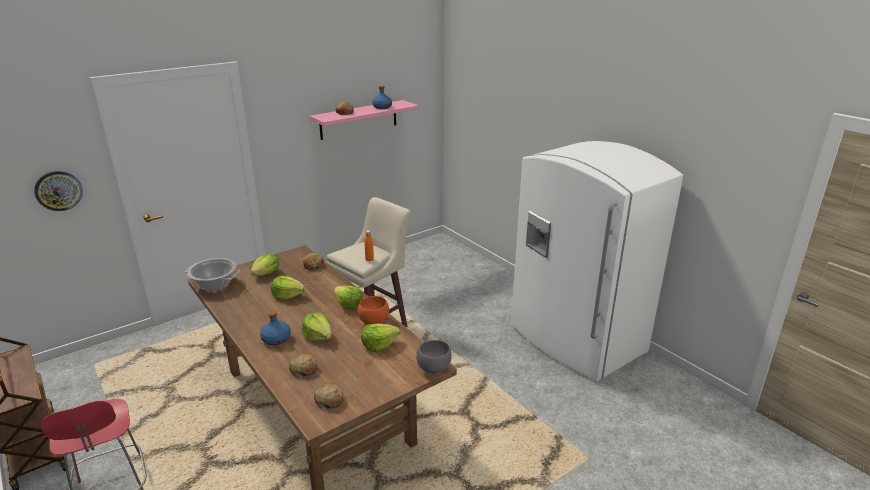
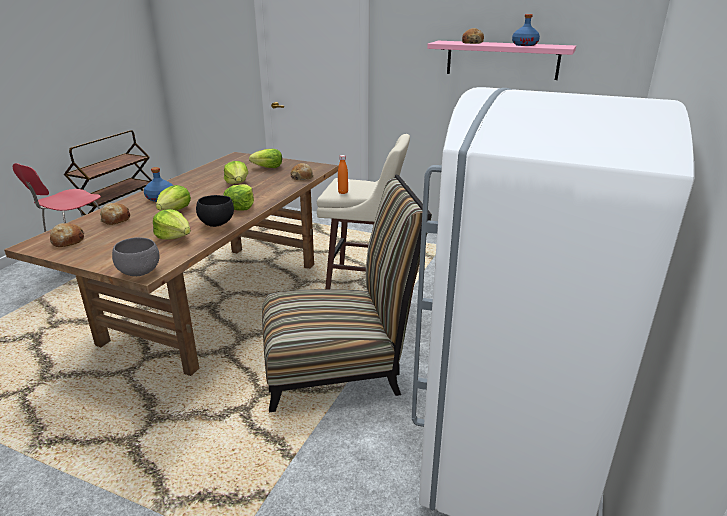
camera: 60 degrees right, 0 degrees up
wall clock [34,171,83,211] -> none
cooking pot [185,258,240,291] -> none
orange bowl [357,296,389,325] -> black bowl [196,195,234,227]
none -> chair [262,175,432,412]

